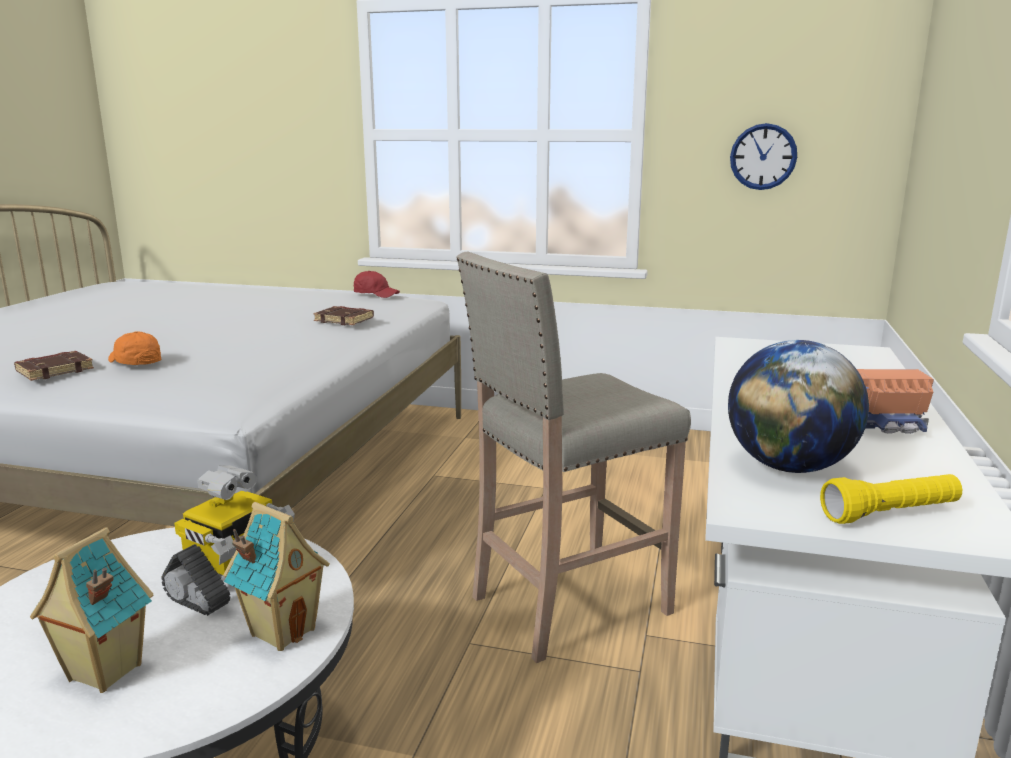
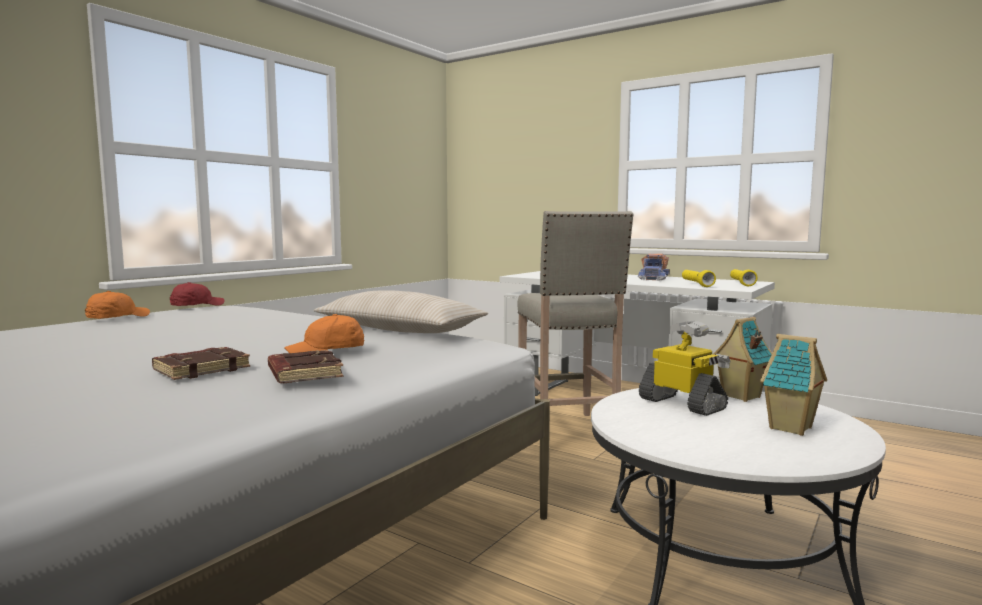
camera: 70 degrees left, 10 degrees down
brown book [313,306,374,325] -> brown book moved to [152,347,250,380]
globe [728,340,869,473] -> yellow flashlight [682,270,716,287]
wall clock [730,123,797,190] -> none
none -> orange cap [85,291,150,319]
none -> beige pillow [314,290,488,333]

